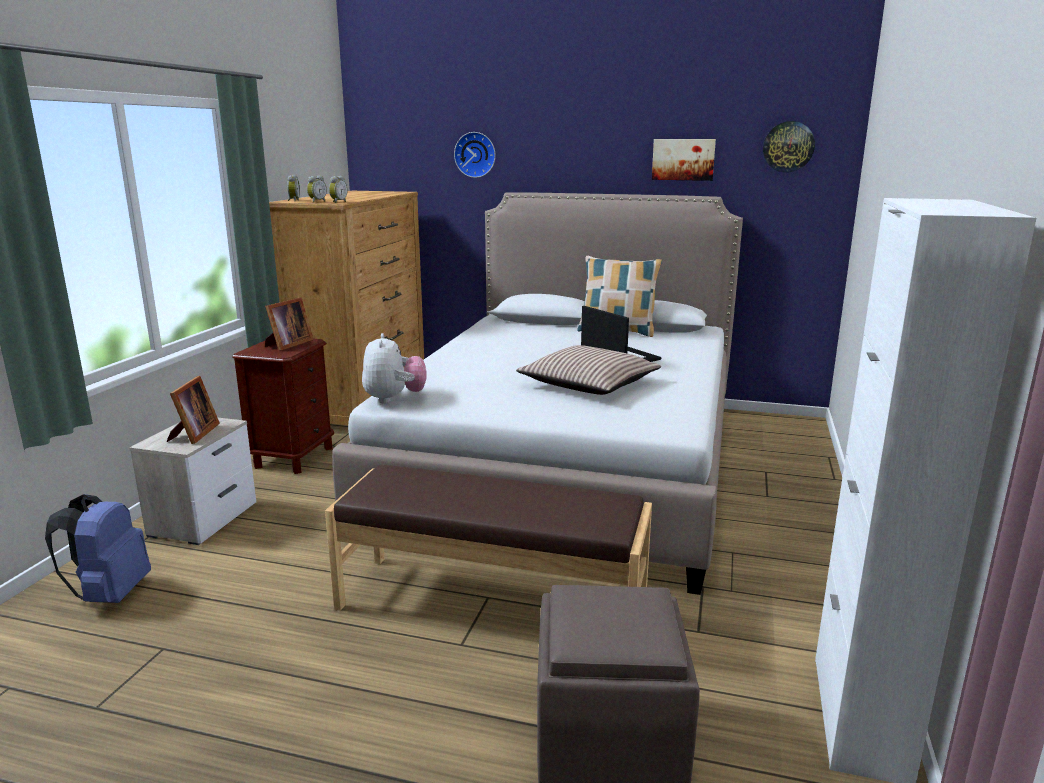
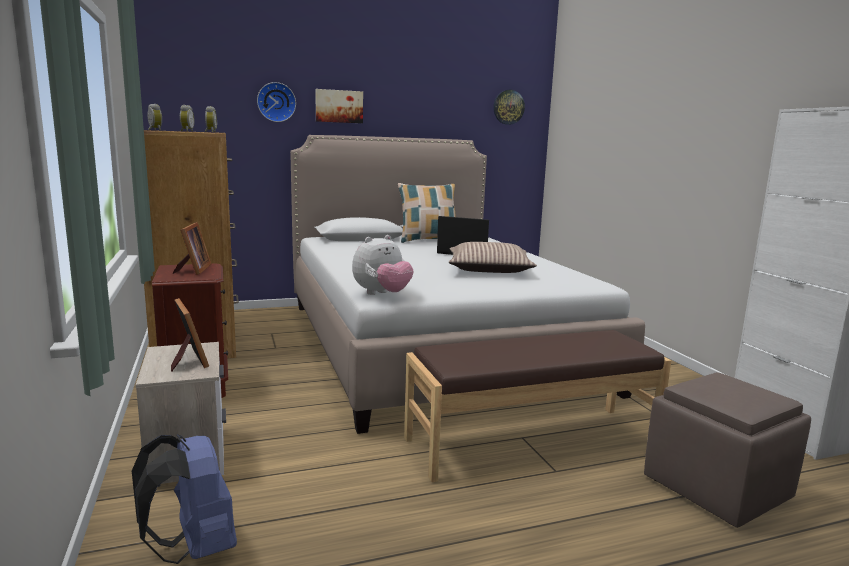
camera: 35 degrees left, 5 degrees down
plush toy [362,333,427,404] -> plush toy turned 90 degrees clockwise [352,235,414,295]
picture [652,139,716,181] -> picture moved to [315,89,363,123]

